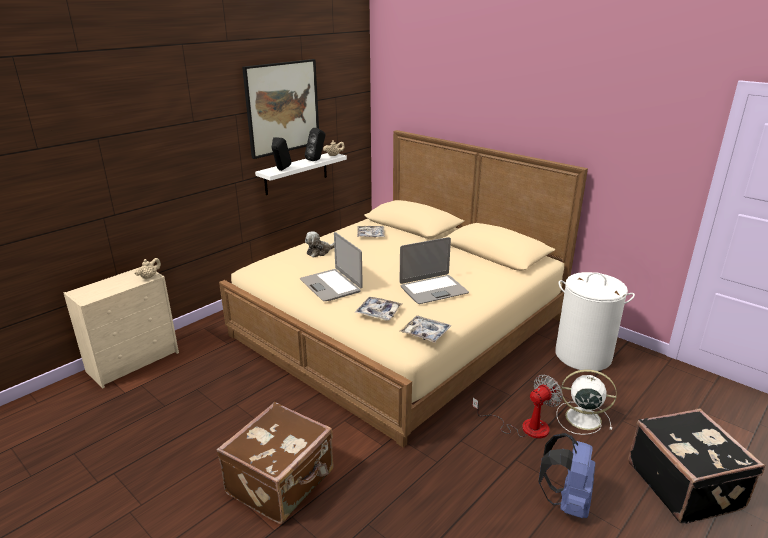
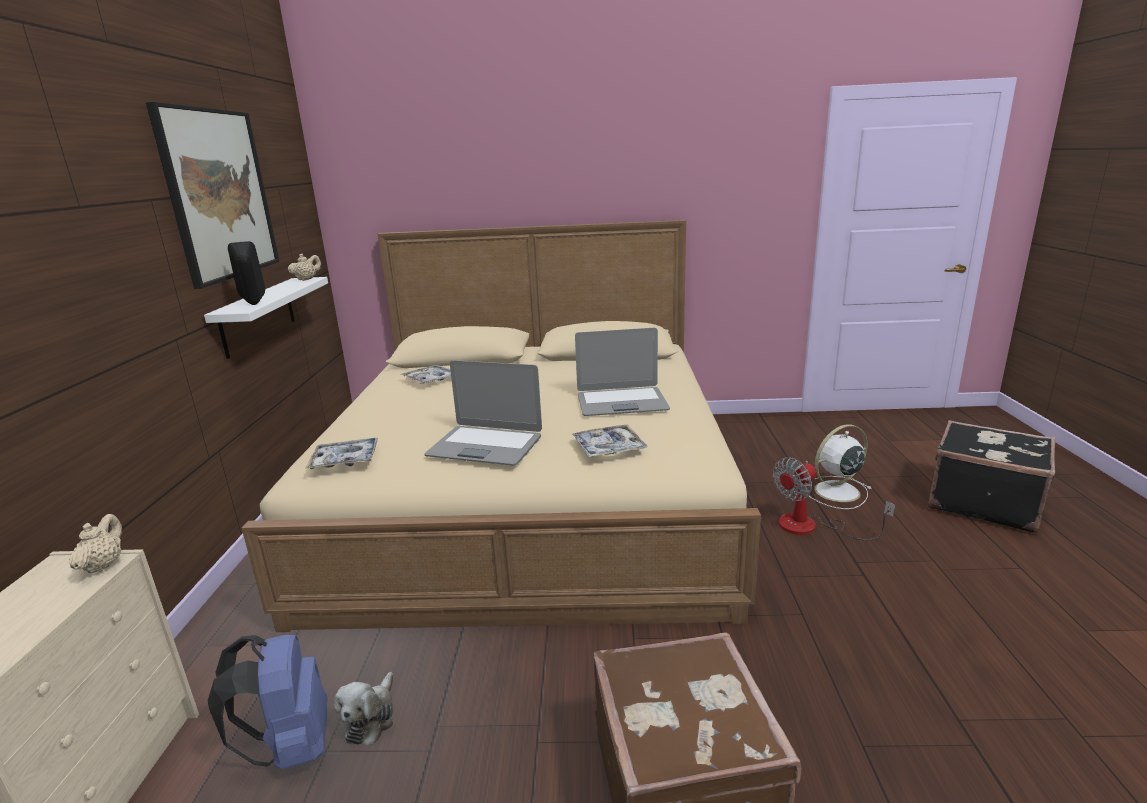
camera: 40 degrees left, 5 degrees down
black speaker [305,128,325,161] -> none
plush toy [305,231,334,258] -> plush toy moved to [334,672,393,745]
laptop [400,237,469,304] -> laptop turned 60 degrees clockwise [575,328,670,416]
tray [400,316,452,343] -> tray moved to [305,438,378,469]
fan [472,375,563,439] -> fan turned 135 degrees counterclockwise [773,457,895,540]
blue backpack [538,433,595,518] -> blue backpack moved to [208,635,327,769]
white laundry basket [555,272,635,371] -> none

